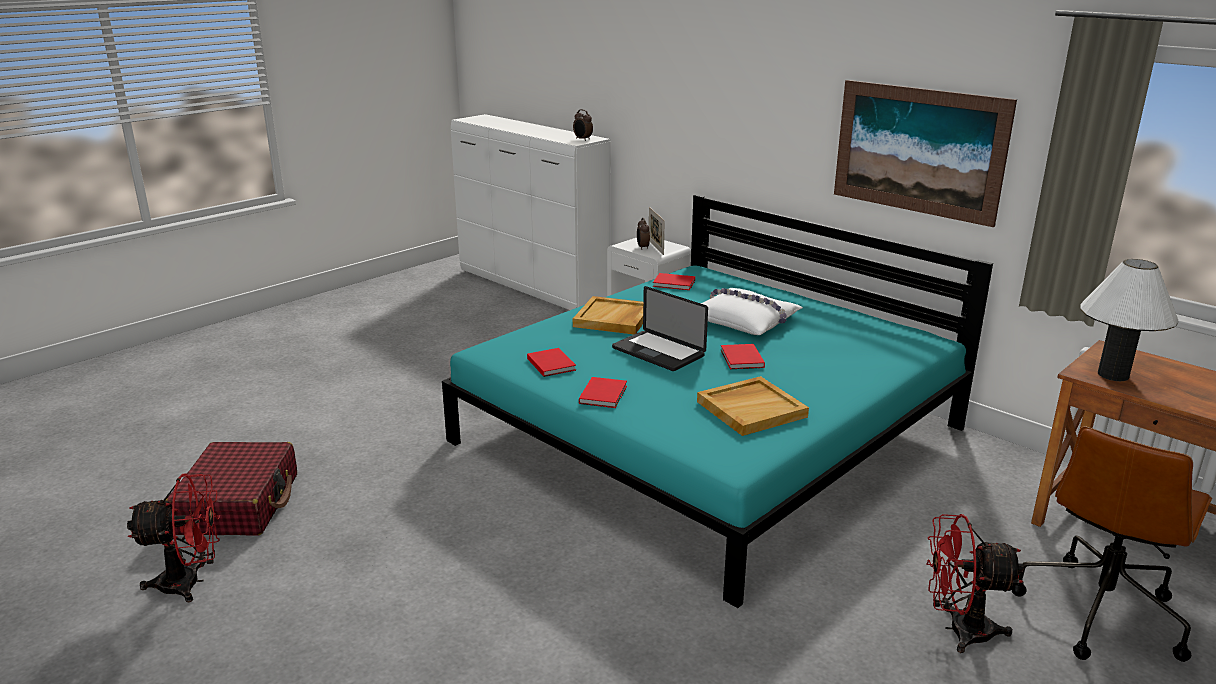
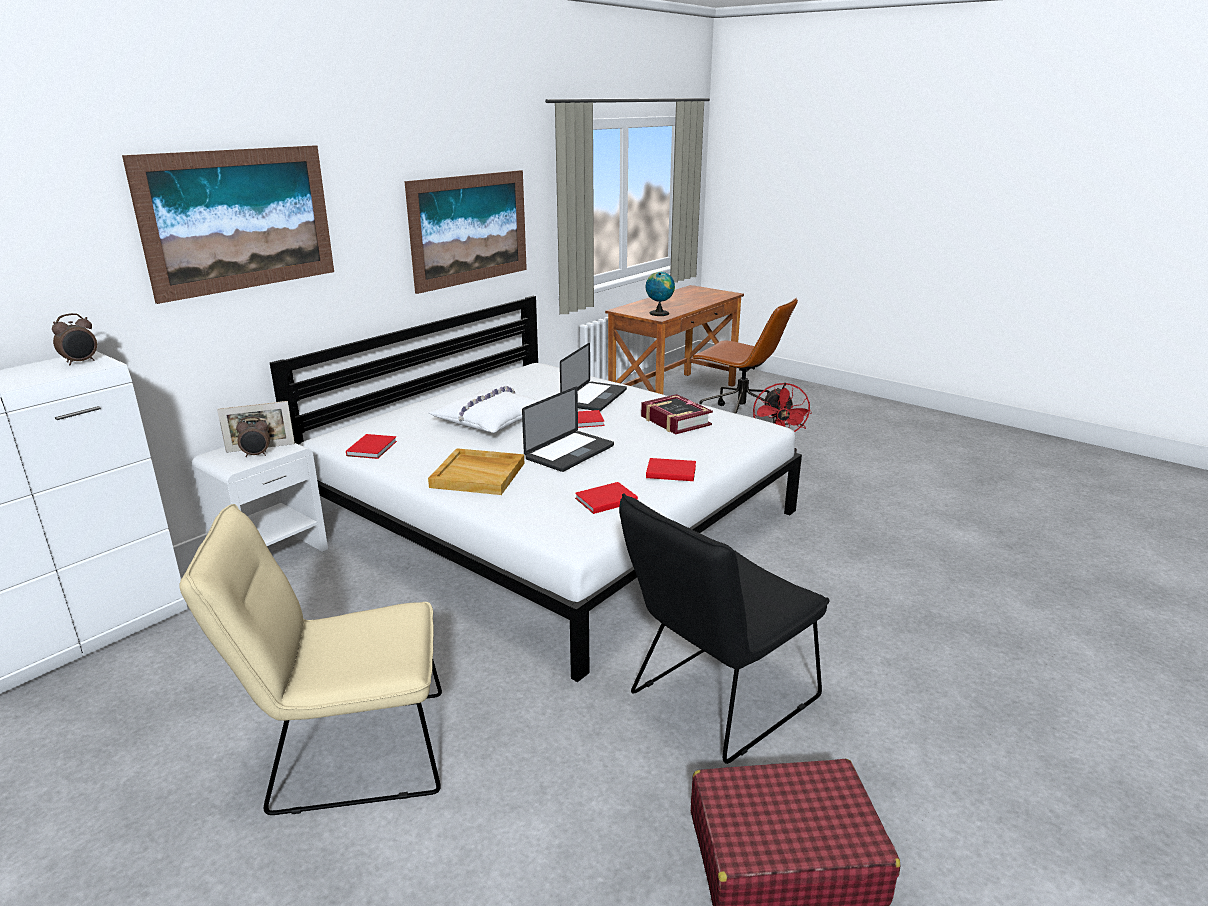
camera: 95 degrees left, 0 degrees up
red fan [127,473,220,602] -> none
turquoise bed [442,194,993,608] -> white bed [270,296,802,682]
beige tray [697,376,809,436] -> book [641,394,713,434]
white table lamp [1080,259,1179,381] -> globe [645,272,675,316]
none -> picture [122,145,334,304]
none -> beige chair [179,504,442,815]
none -> laptop [560,343,627,411]
none -> black chair [619,493,829,764]

